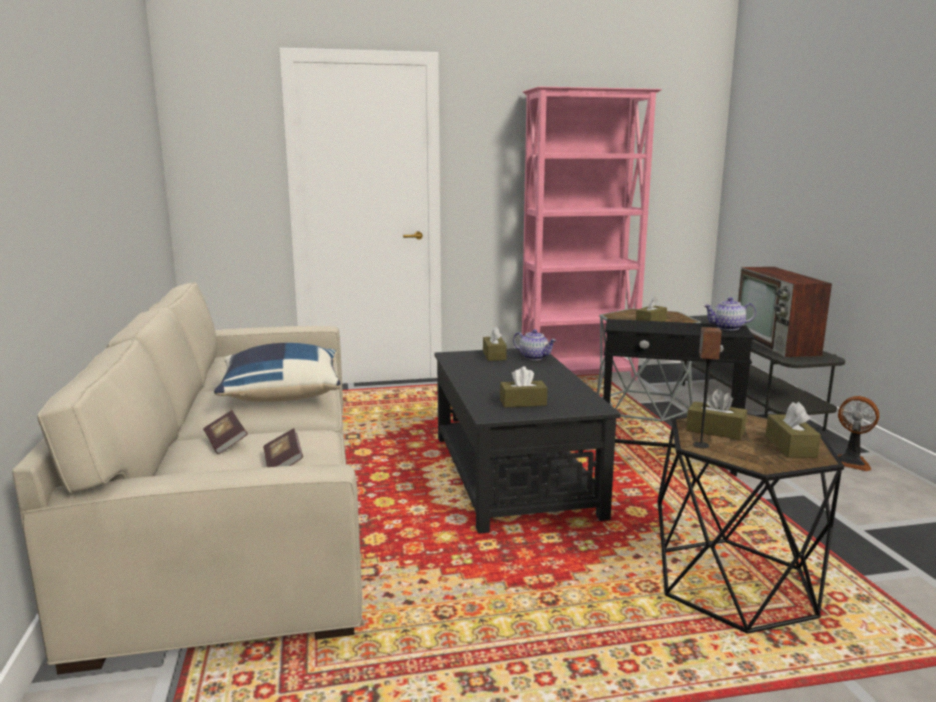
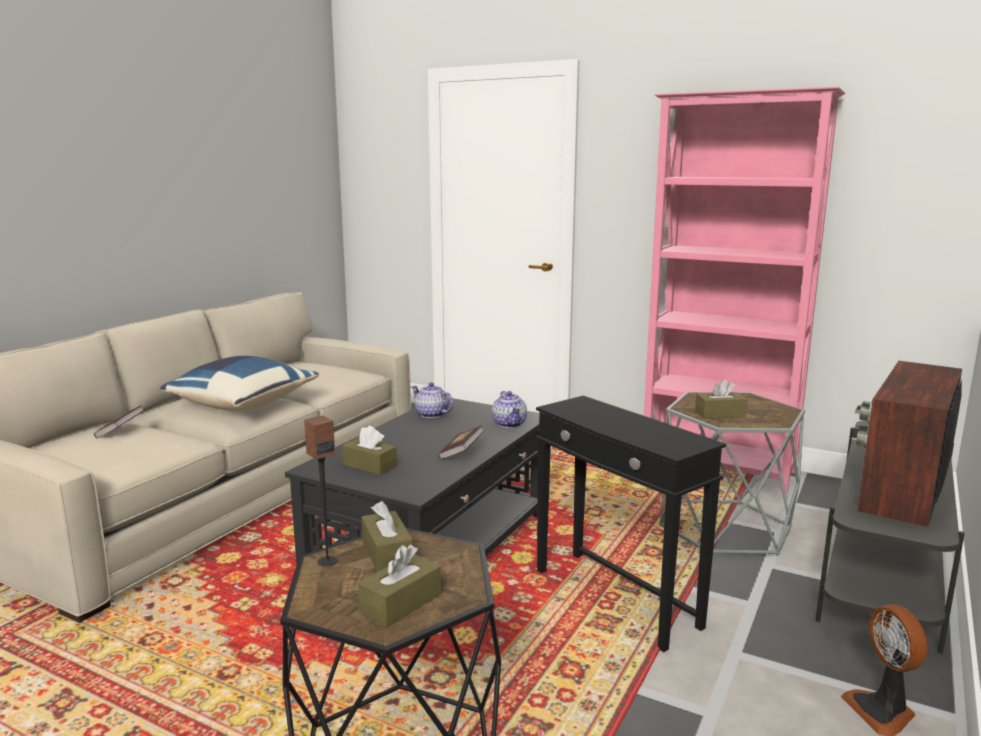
camera: 40 degrees right, 0 degrees up
book [263,428,303,467] -> book moved to [438,425,484,460]
brown tissue box [483,327,507,361] -> none
teapot [704,297,756,330] -> teapot moved to [411,382,453,418]

